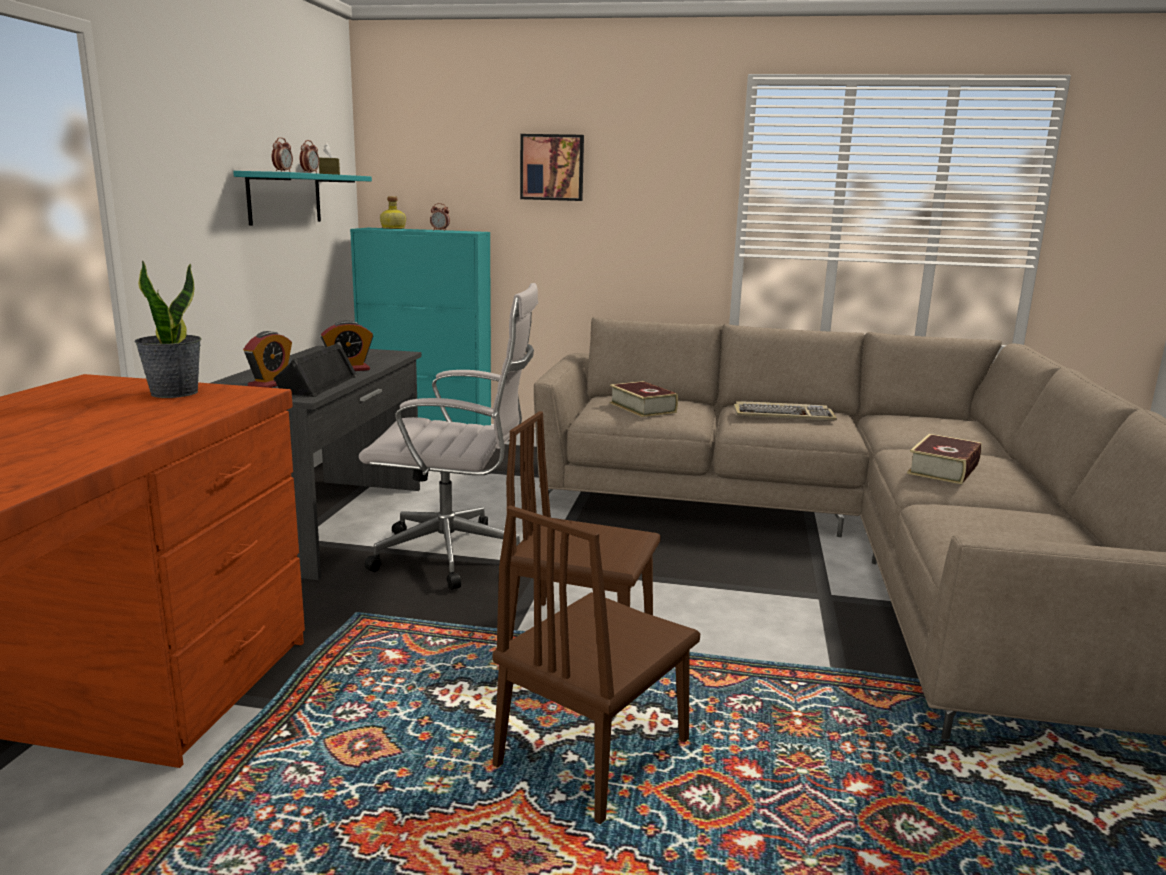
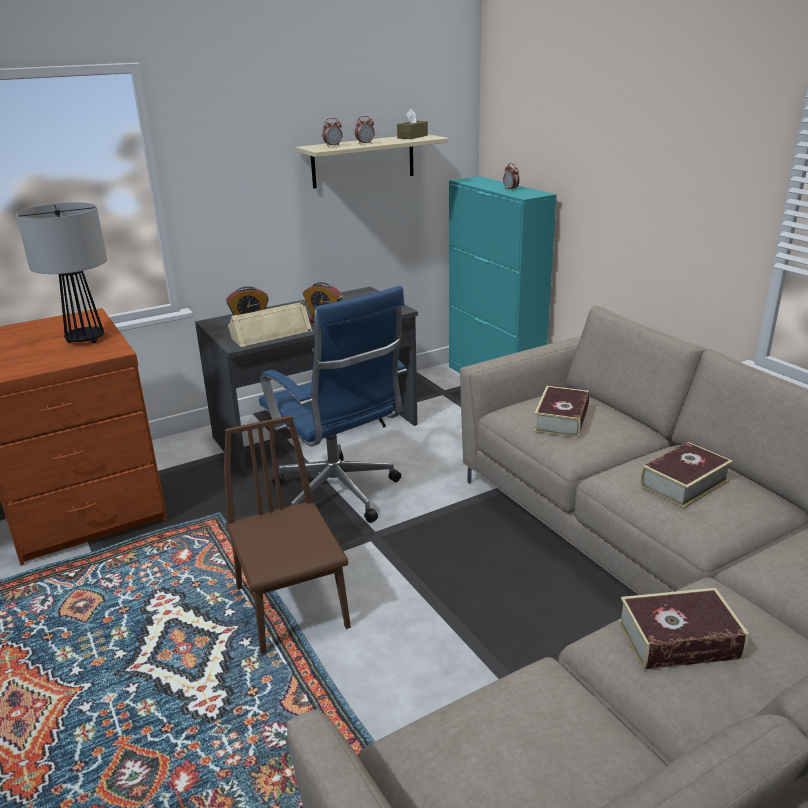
camera: 50 degrees right, 10 degrees up
potted plant [134,261,201,398] -> table lamp [16,202,107,343]
turquoise shelf [233,171,372,226] -> beige shelf [295,134,449,189]
black speaker [273,342,358,397] -> beige speaker [228,301,312,347]
white office chair [359,283,538,590] -> blue office chair [259,286,407,523]
bottle [380,196,406,229] -> none
brown chair [492,505,700,824] -> none
picture [520,134,584,201] -> none
keyboard [734,401,837,421] -> book [640,442,733,508]

